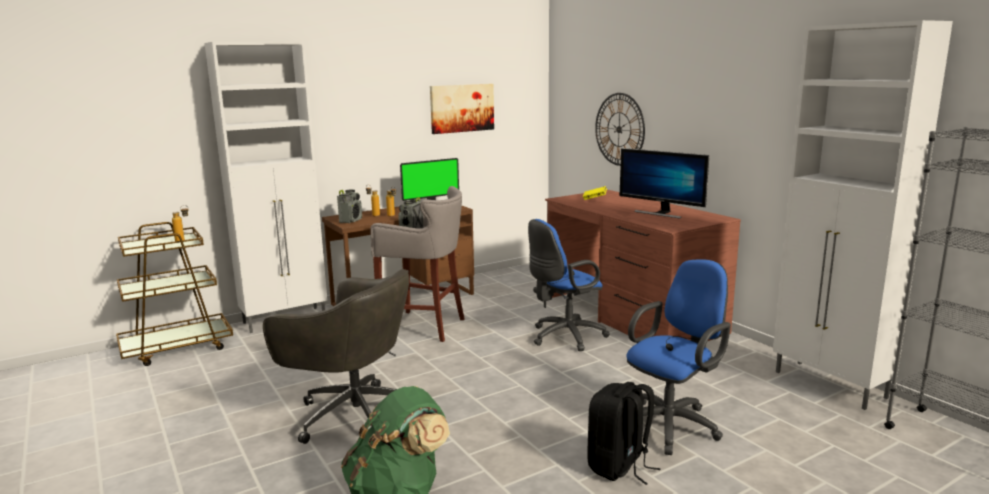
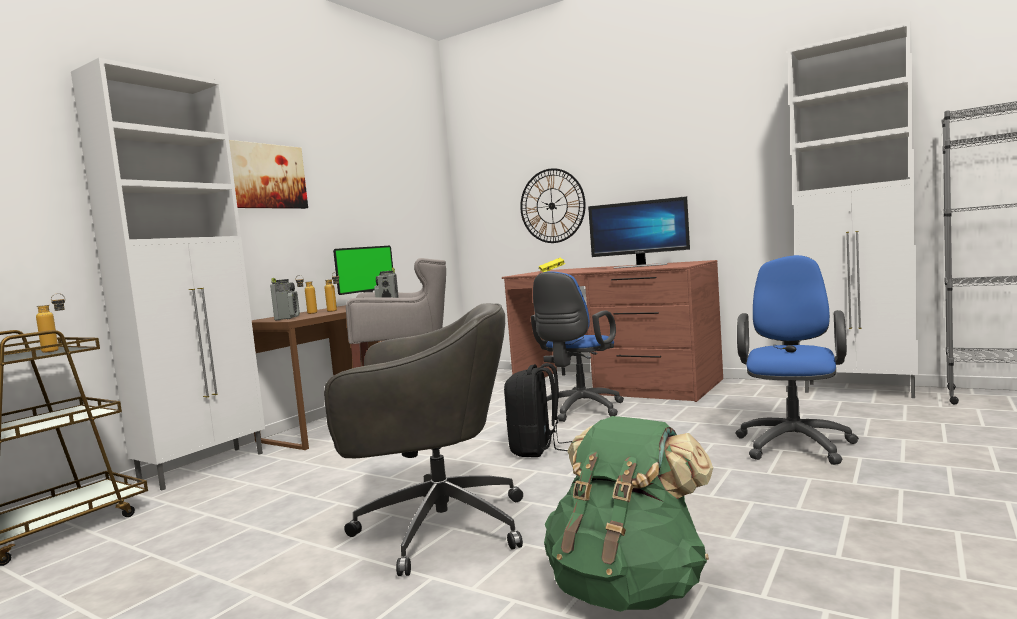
camera: 25 degrees left, 10 degrees down
picture [430,84,494,134] -> picture moved to [229,140,308,209]
black backpack [587,382,661,485] -> black backpack moved to [504,363,572,457]

